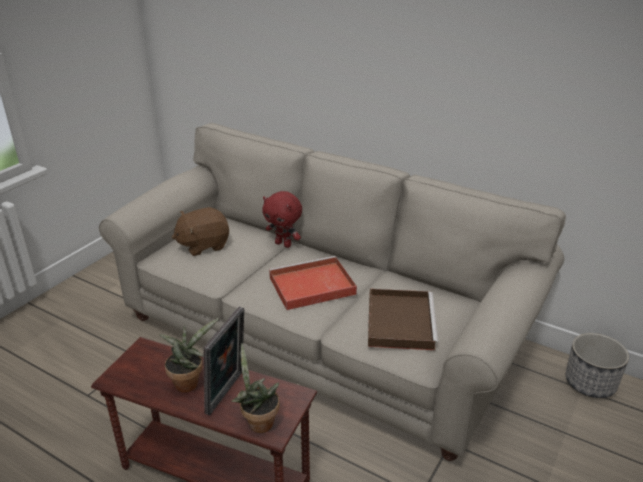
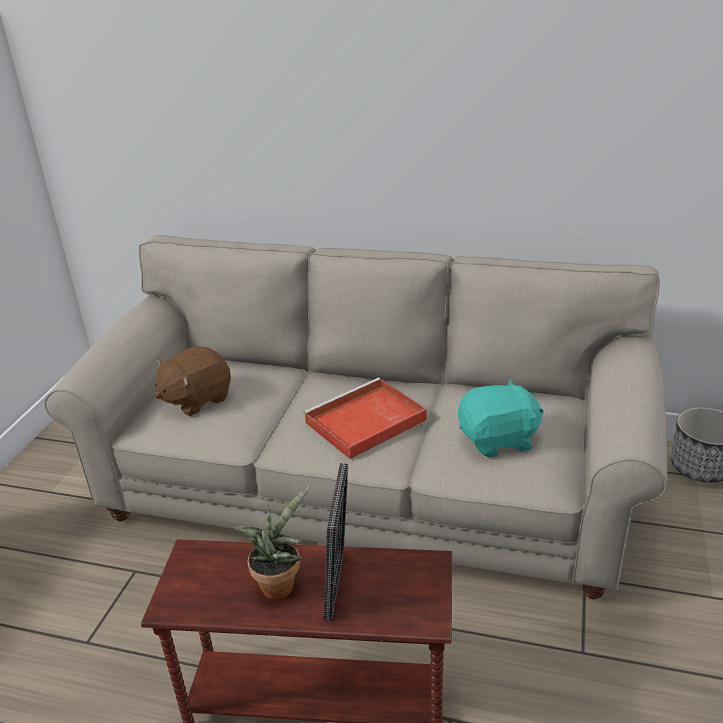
camera: 15 degrees left, 0 degrees up
potted plant [231,343,280,433] -> none
red plush toy [262,191,302,248] -> none
brown tray [368,289,438,350] -> turquoise plush toy [458,379,544,458]

